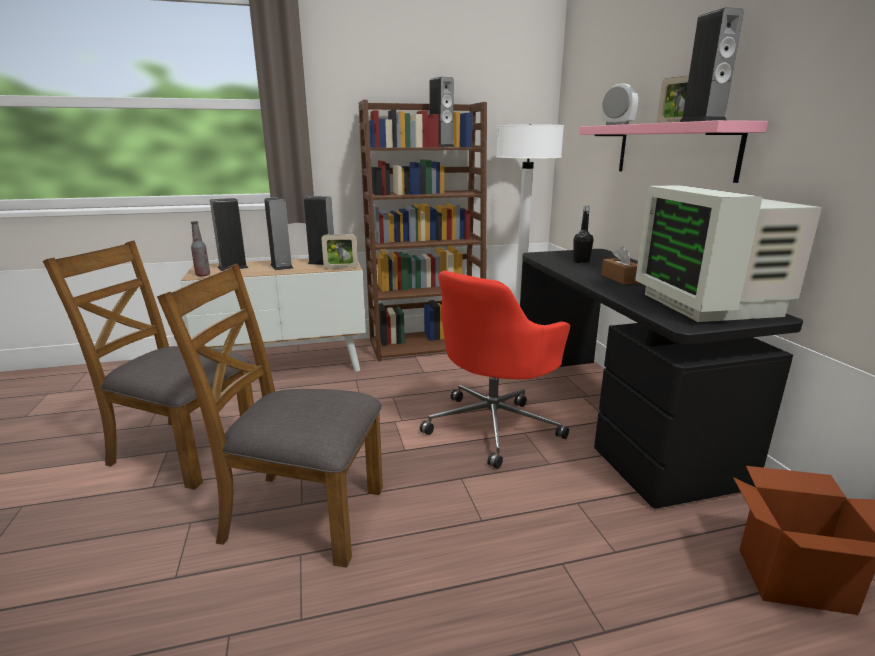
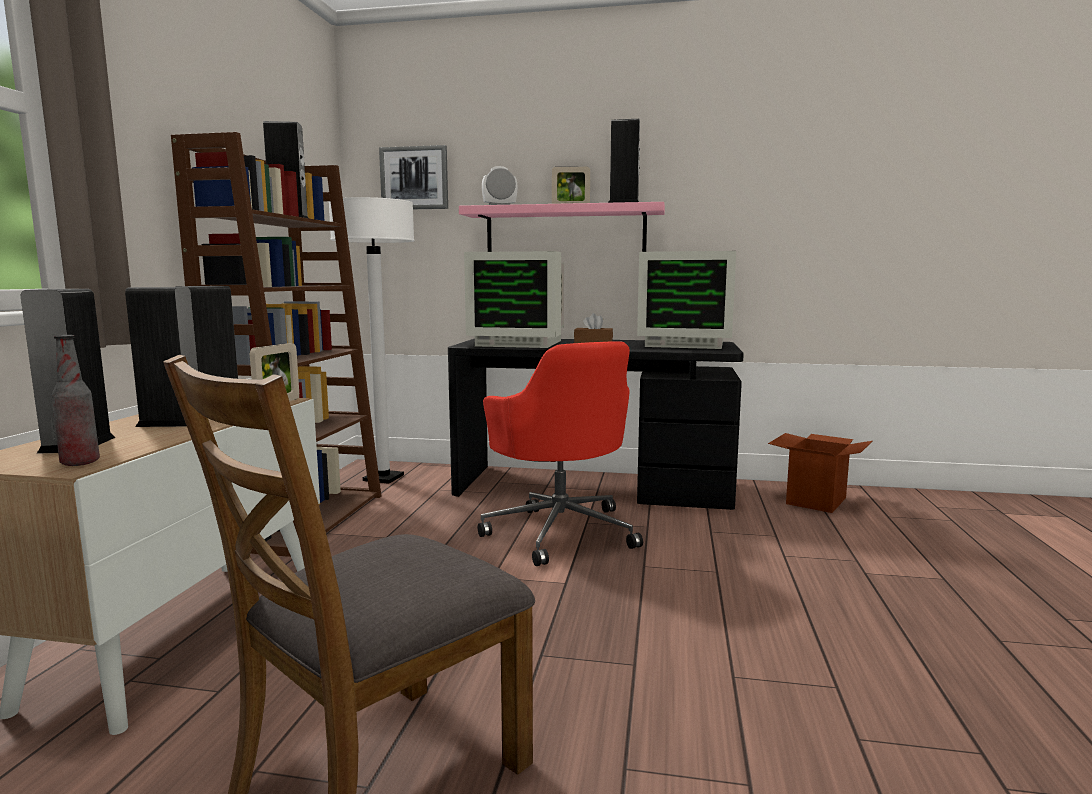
camera: 65 degrees left, 10 degrees down
brown chair [157,264,383,568] -> none
black bottle [573,205,594,263] -> monitor [464,251,564,348]
none -> picture [379,145,448,209]

